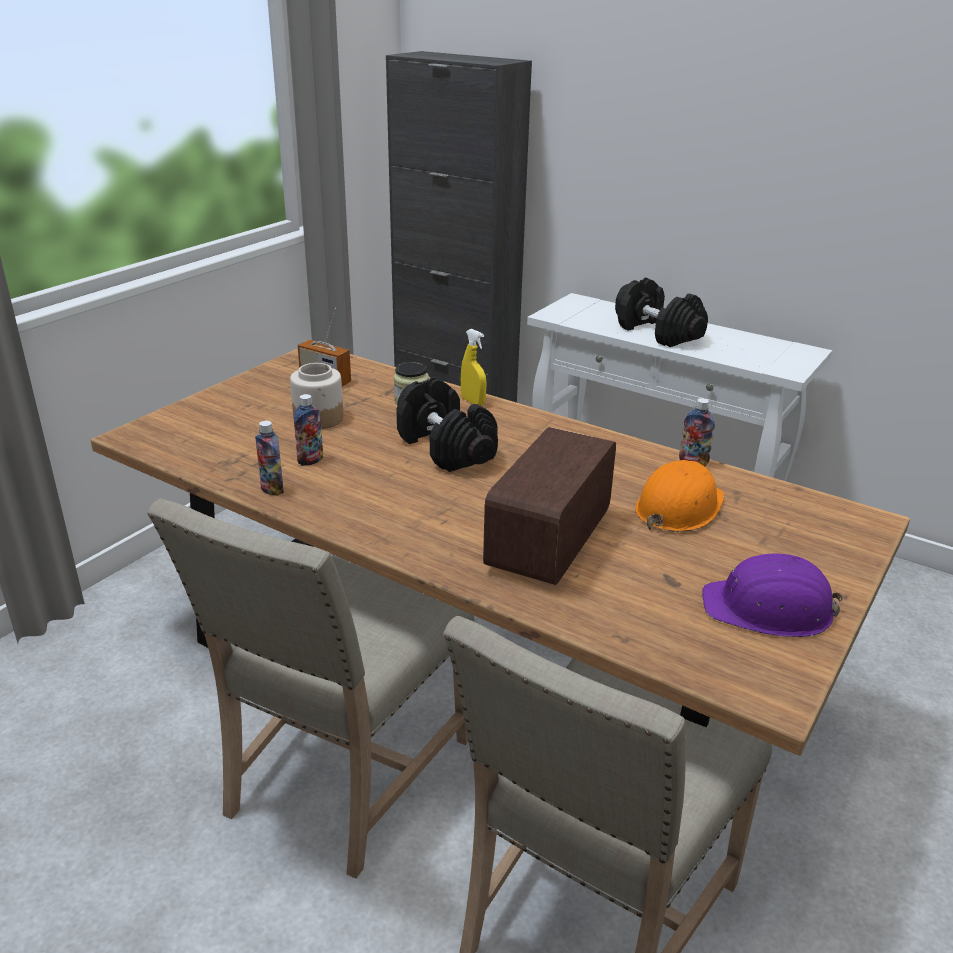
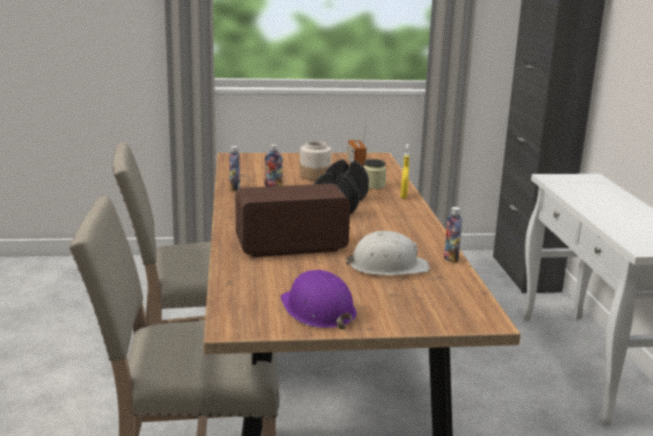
camera: 50 degrees right, 10 degrees down
black dumbbell [615,278,708,347] -> none
orange hard hat [635,460,725,532] -> white hard hat [346,231,430,275]

